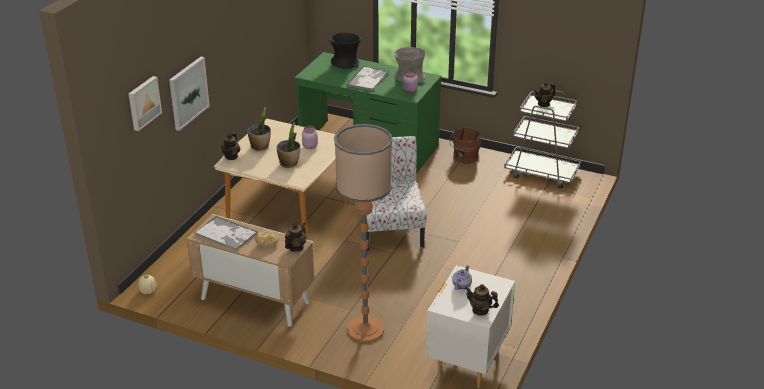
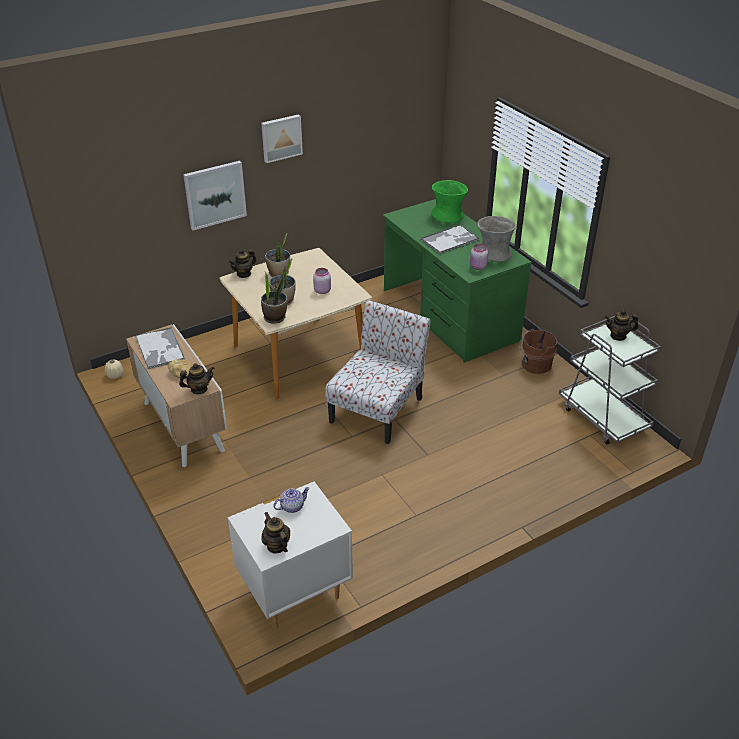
camera: 35 degrees right, 5 degrees up
picture [129,76,162,131] -> picture moved to [261,114,303,163]
black vase [329,33,361,69] -> green vase [431,180,468,223]
floor lamp [334,124,393,342] -> none
none -> potted plant [261,272,287,324]

